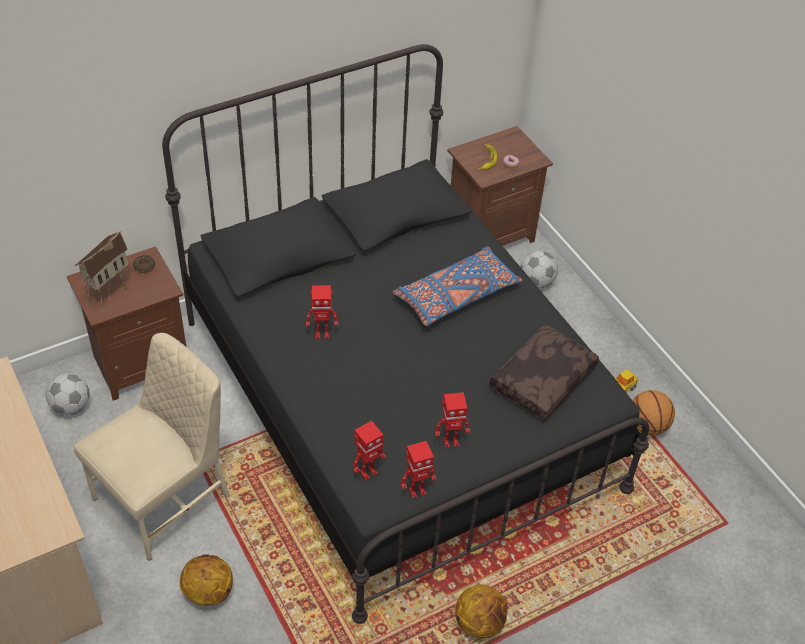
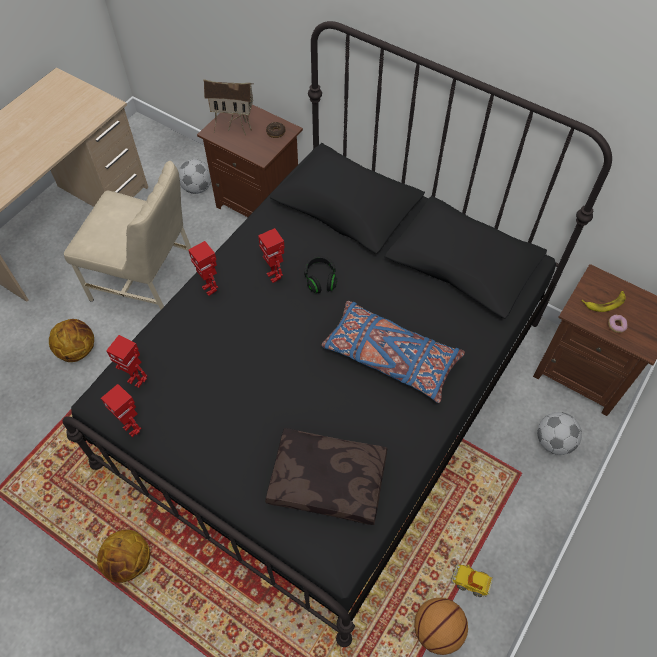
camera: 65 degrees right, 10 degrees up
toy robot [435,392,470,448] -> toy robot moved to [189,241,218,296]
none -> black headphones [304,256,337,293]

